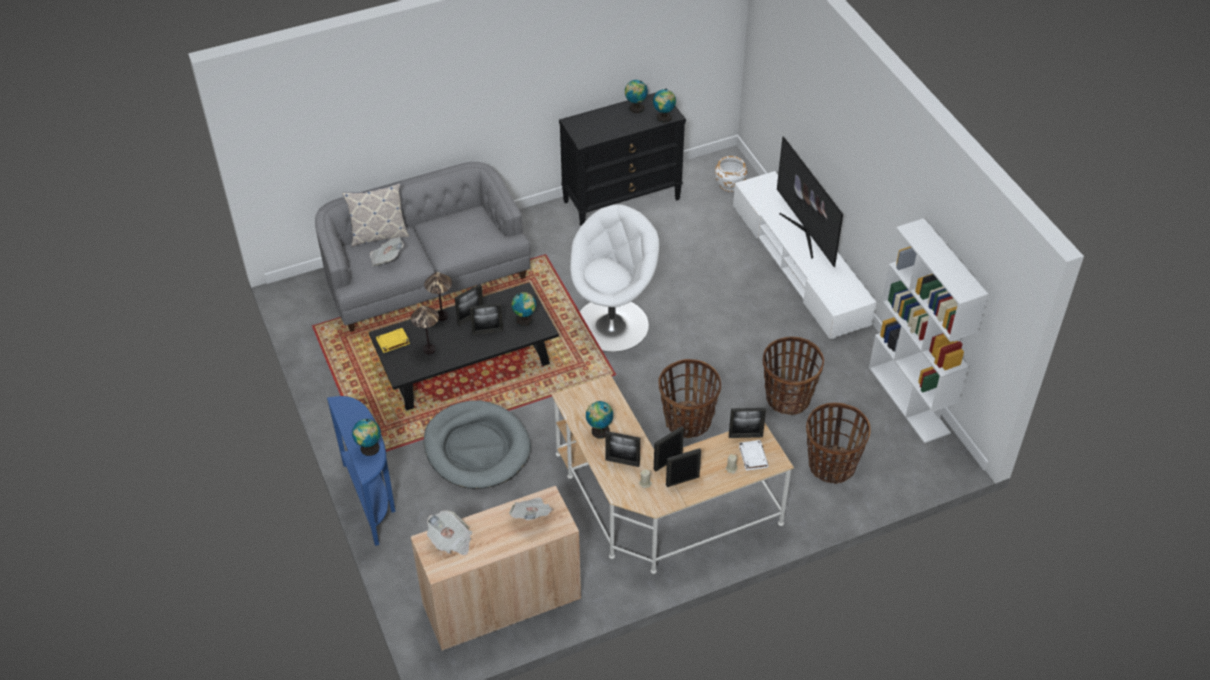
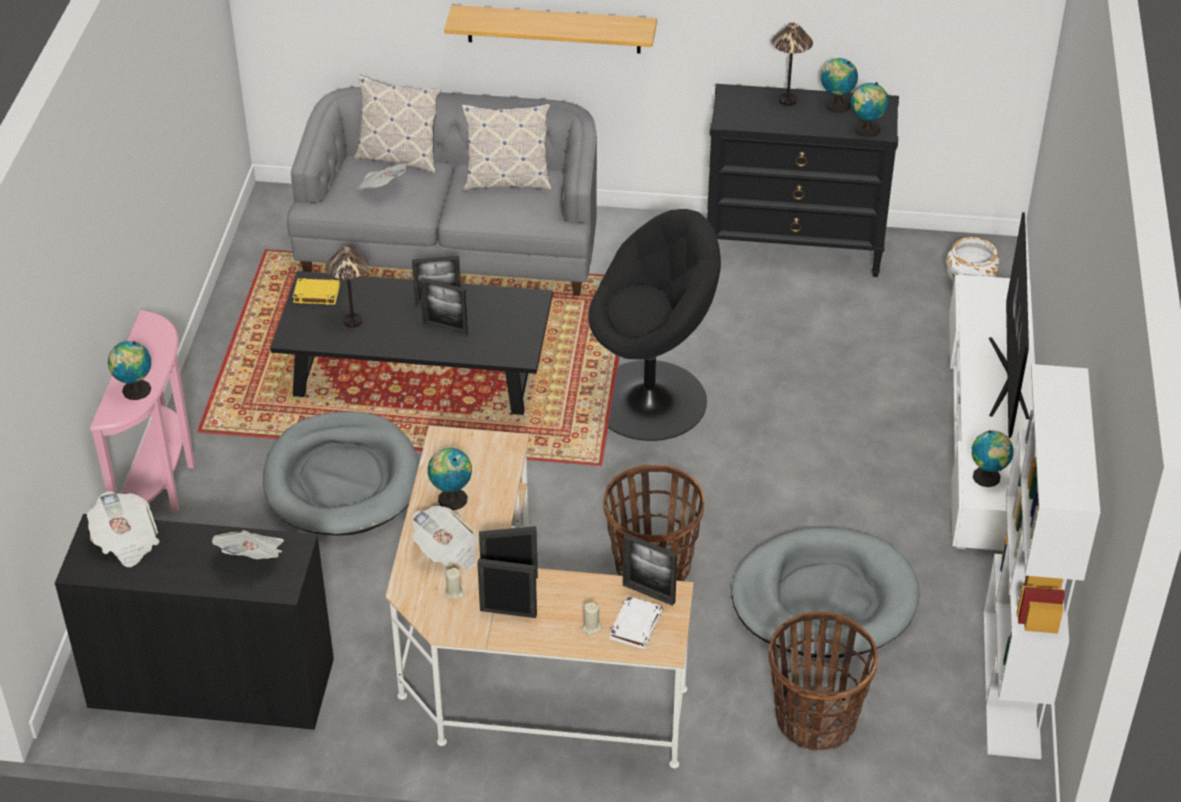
camera: 30 degrees right, 5 degrees down
blue console table [327,396,396,546] -> pink console table [90,310,195,512]
beige cabinet [411,486,581,651] -> black cabinet [55,514,334,731]
table lamp [424,272,452,321] -> table lamp moved to [772,23,813,106]
globe [512,292,536,326] -> globe moved to [972,430,1013,487]
white armchair [570,204,660,352] -> black armchair [588,209,721,441]
picture frame [605,431,640,467] -> newspaper [412,506,479,570]
basket [763,336,824,415] -> grey dog bed [731,528,919,658]
none -> shelf [444,5,657,53]
none -> pillow [462,104,551,191]

